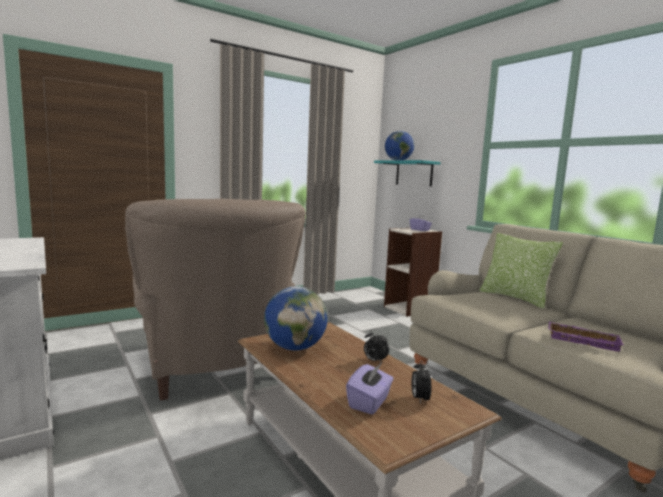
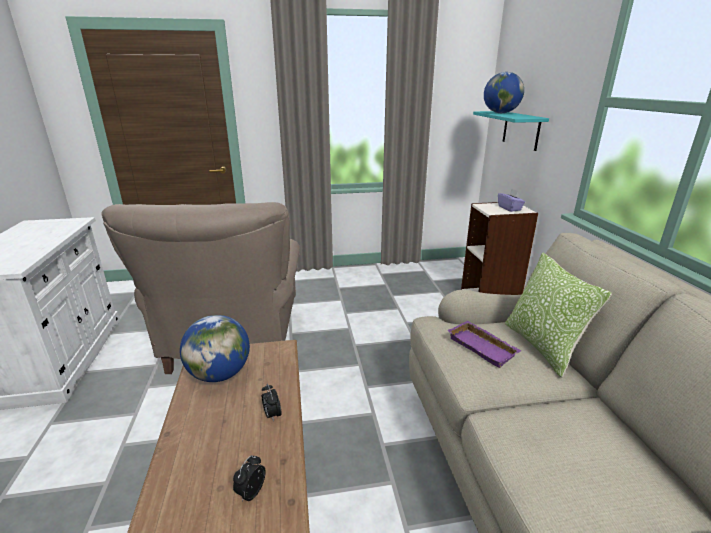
camera: 25 degrees right, 15 degrees up
purple tissue box [346,364,394,414] -> none
purple tray [548,321,624,352] -> purple tray moved to [447,321,521,368]

